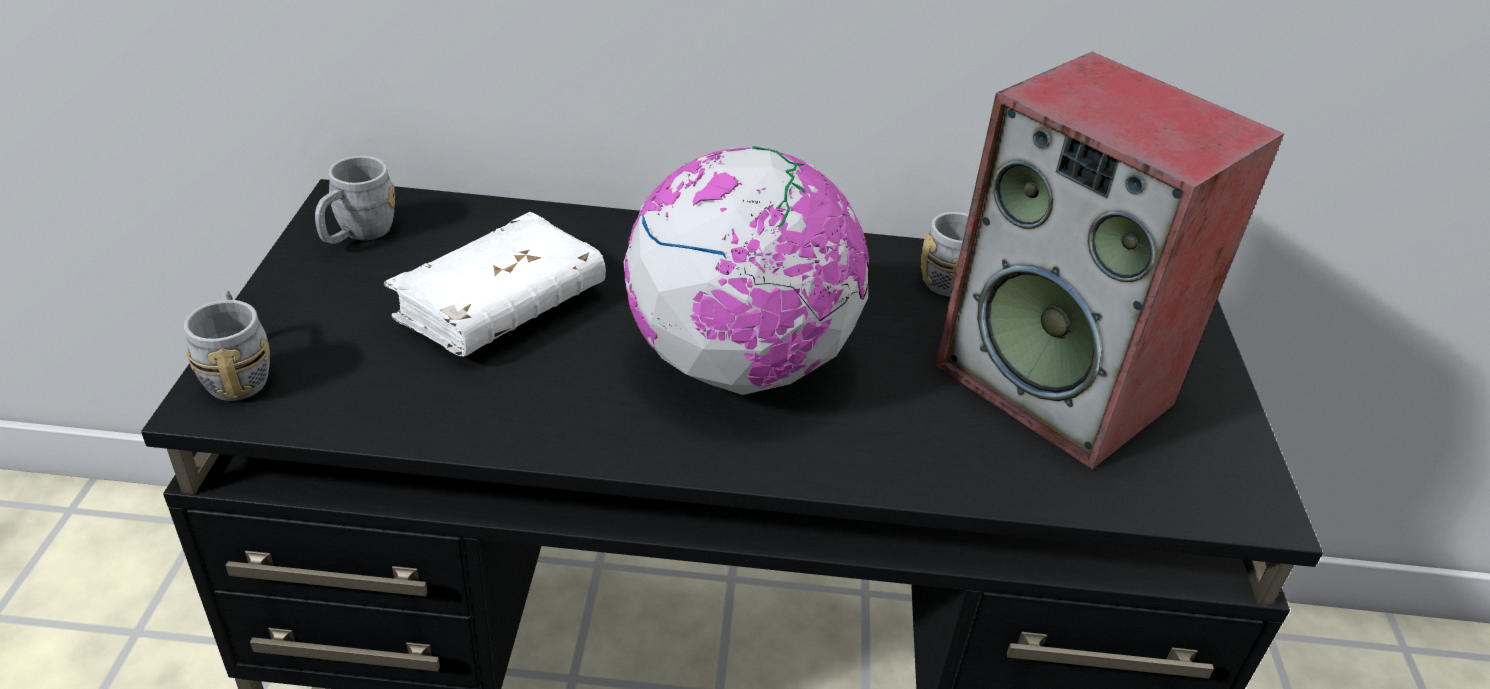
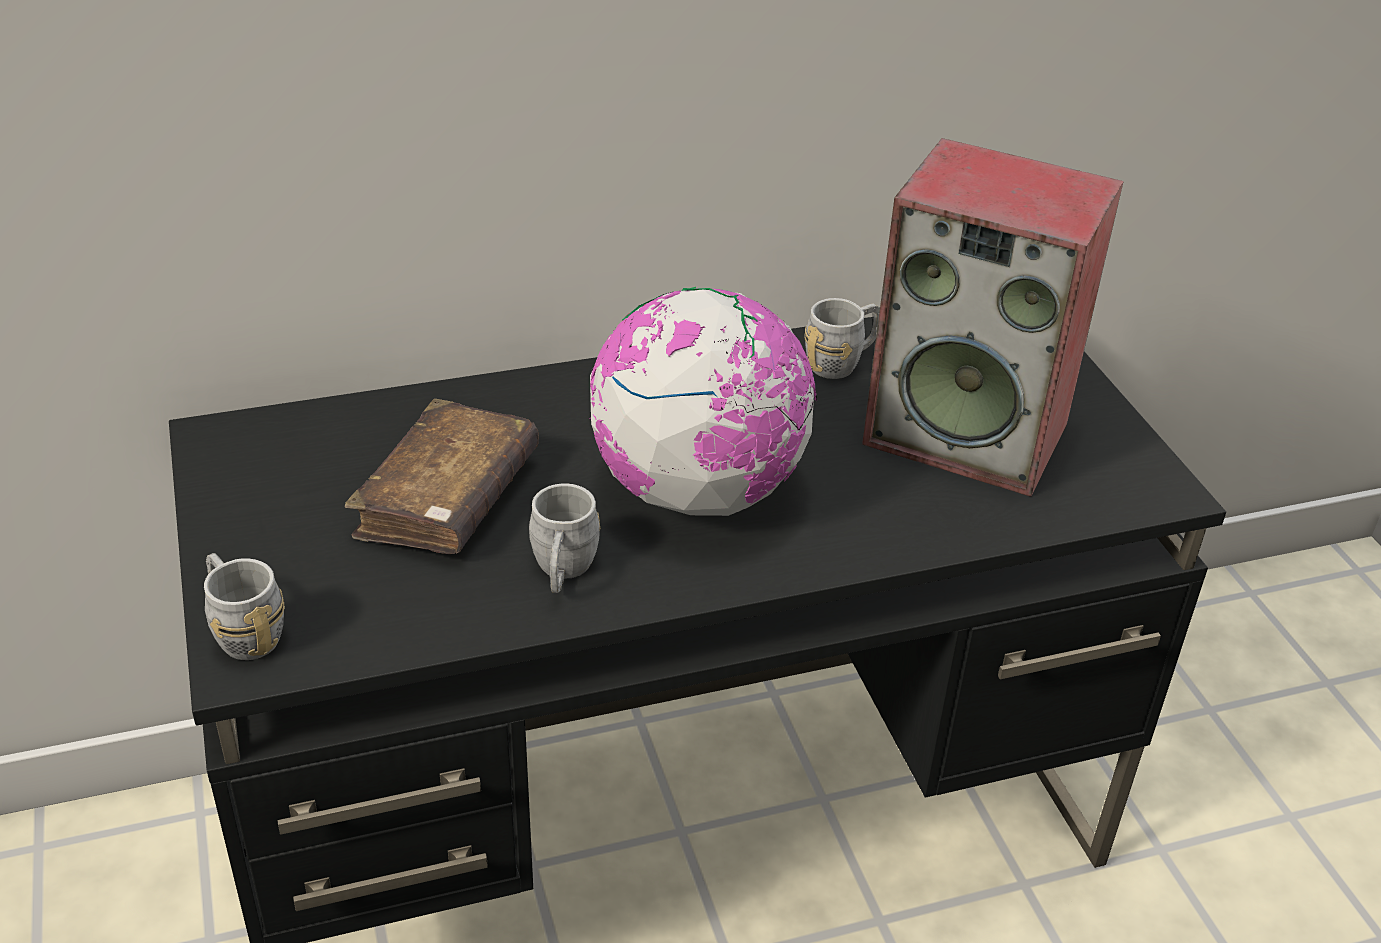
camera: 20 degrees left, 0 degrees up
grey mug [315,156,395,244] -> grey mug moved to [529,484,600,593]
white book [384,212,606,357] -> brown book [345,399,539,554]

